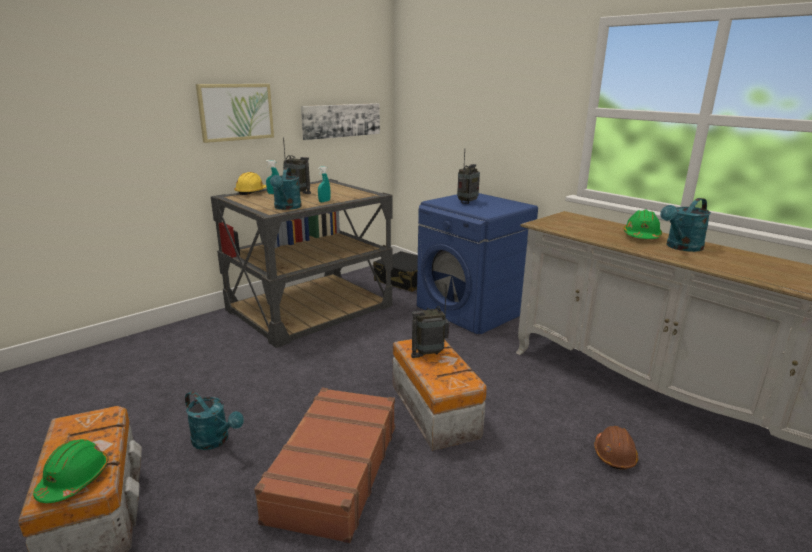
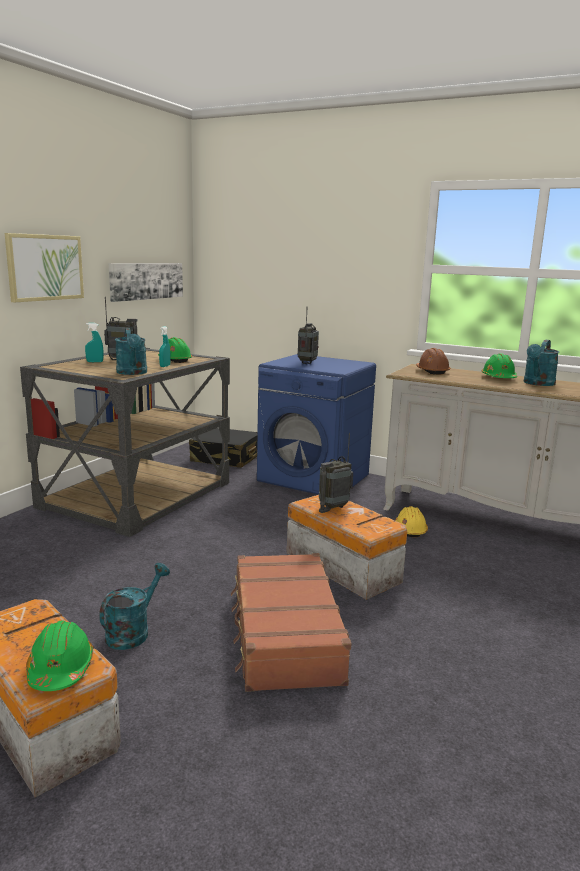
camera: 20 degrees left, 5 degrees down
turquoise watering can [185,391,244,450] -> turquoise watering can turned 75 degrees counterclockwise [99,563,170,650]
yellow hard hat [235,172,267,195] -> yellow hard hat moved to [395,506,428,537]
brown hard hat [594,426,638,470] -> brown hard hat moved to [416,348,450,375]
none -> green hard hat [158,337,192,363]

